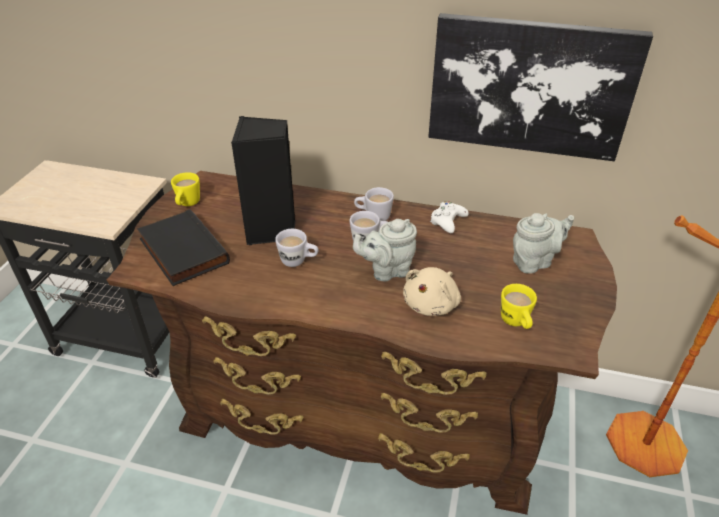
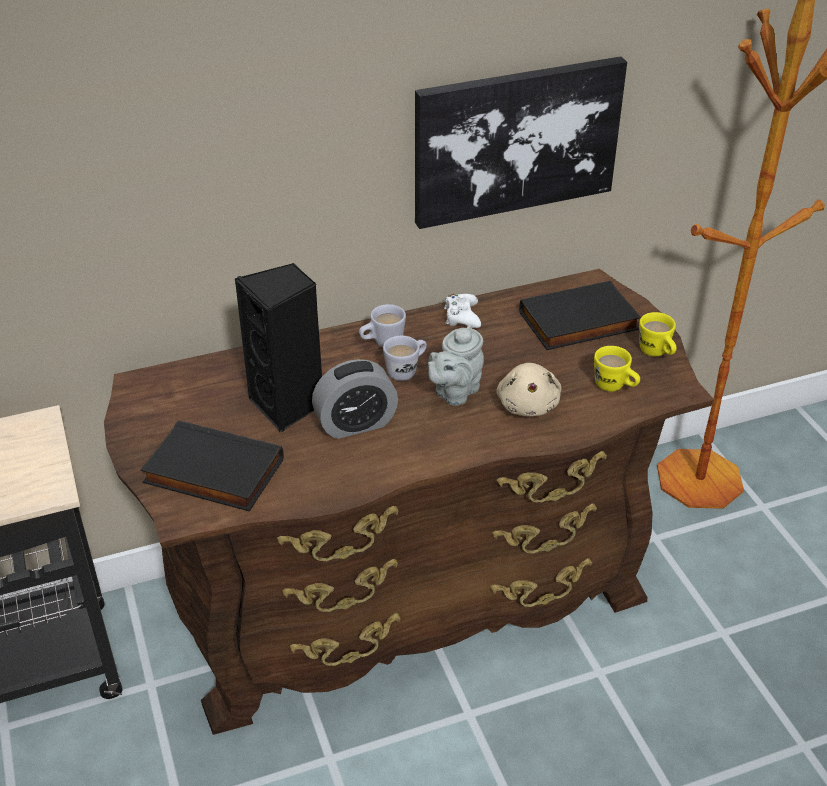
camera: 35 degrees left, 0 degrees up
yellow mug [171,172,200,206] -> yellow mug moved to [639,312,677,356]
white mug [275,229,319,267] -> alarm clock [312,359,398,439]
grey teapot [513,213,574,274] -> black book [519,281,641,350]

